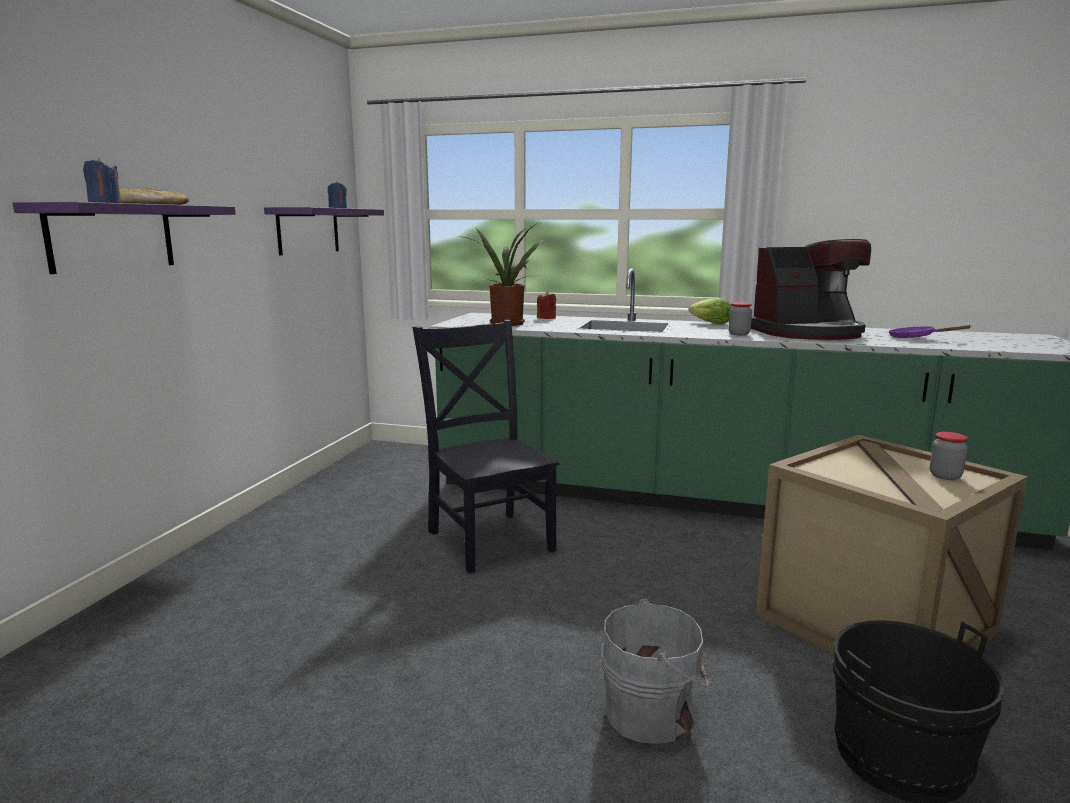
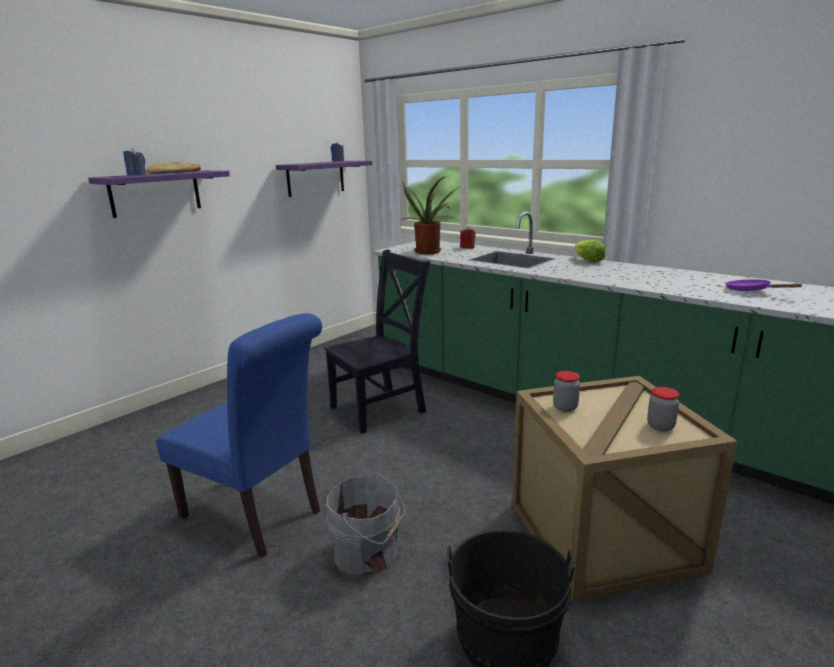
camera: 25 degrees right, 5 degrees up
black chair [412,320,559,573] -> black chair turned 60 degrees clockwise [324,250,430,434]
jar [729,302,752,336] -> jar moved to [553,371,580,412]
coffee machine [751,239,871,340] -> none
none -> blue chair [156,313,322,558]

